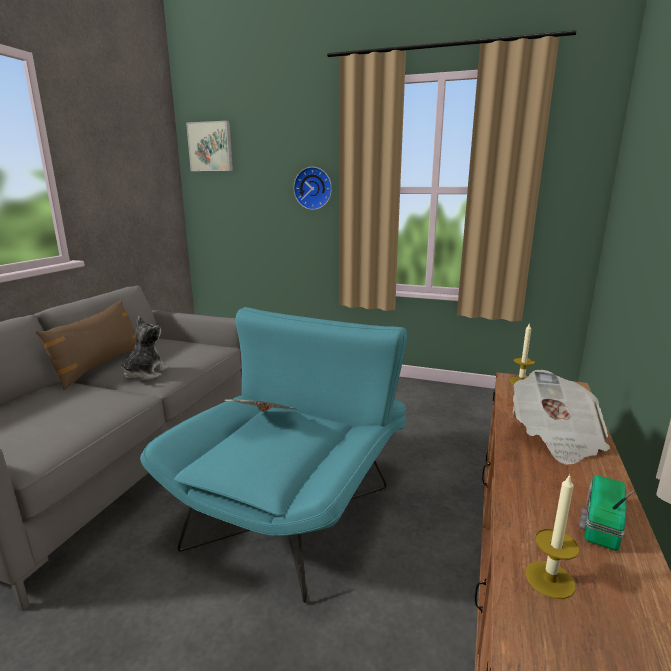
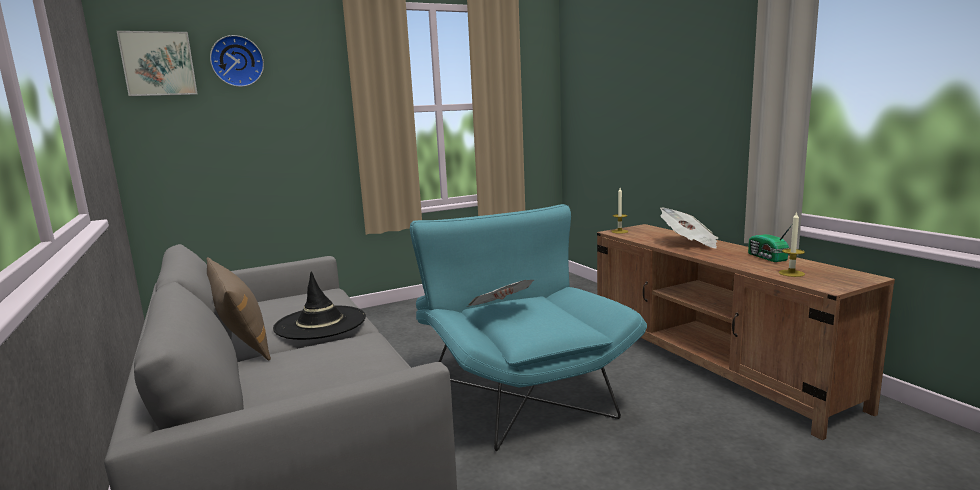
camera: 45 degrees left, 5 degrees down
plush toy [121,317,169,380] -> black hat [273,272,366,340]
wall clock [293,167,332,210] -> wall clock moved to [210,35,264,87]

